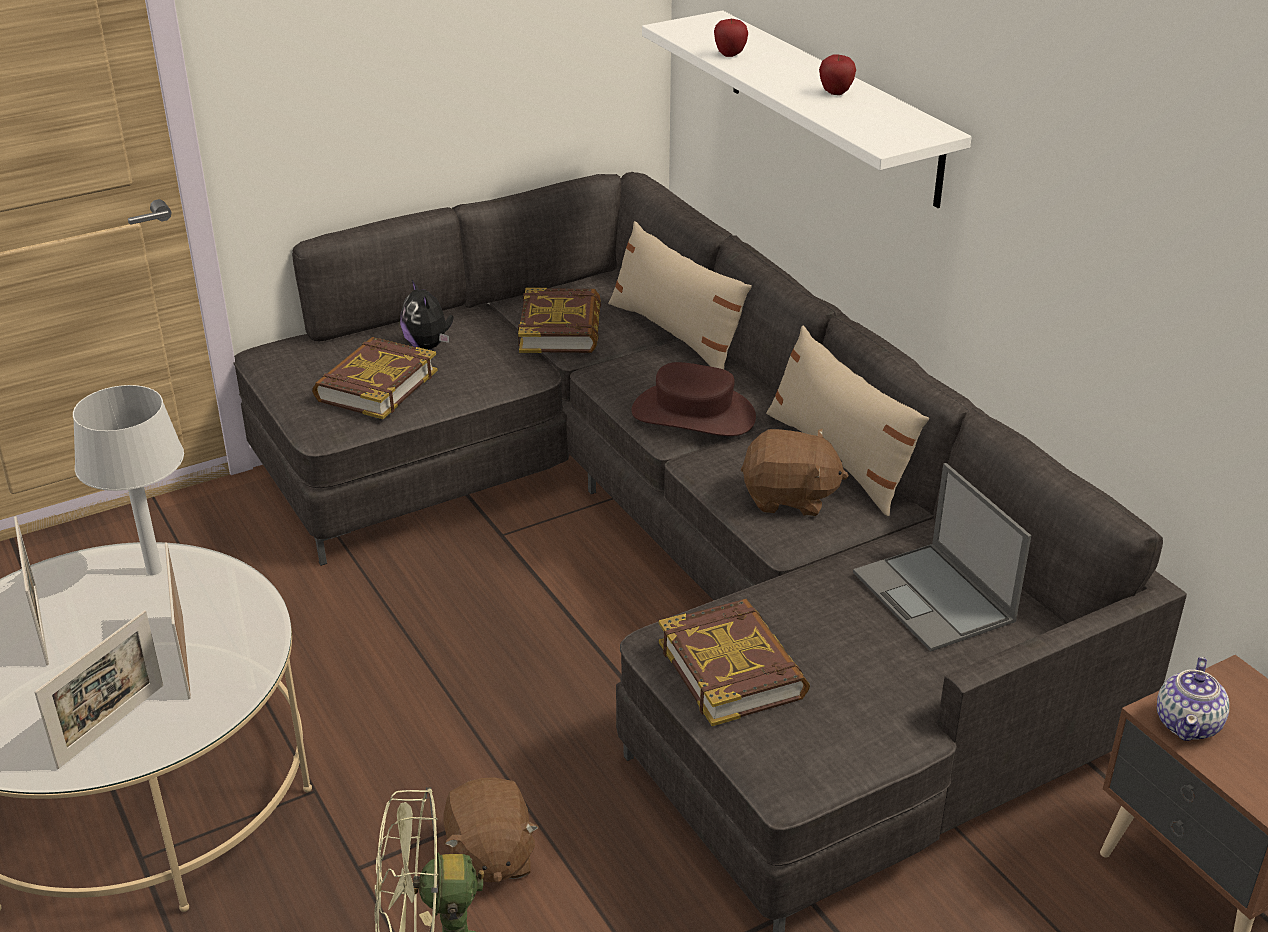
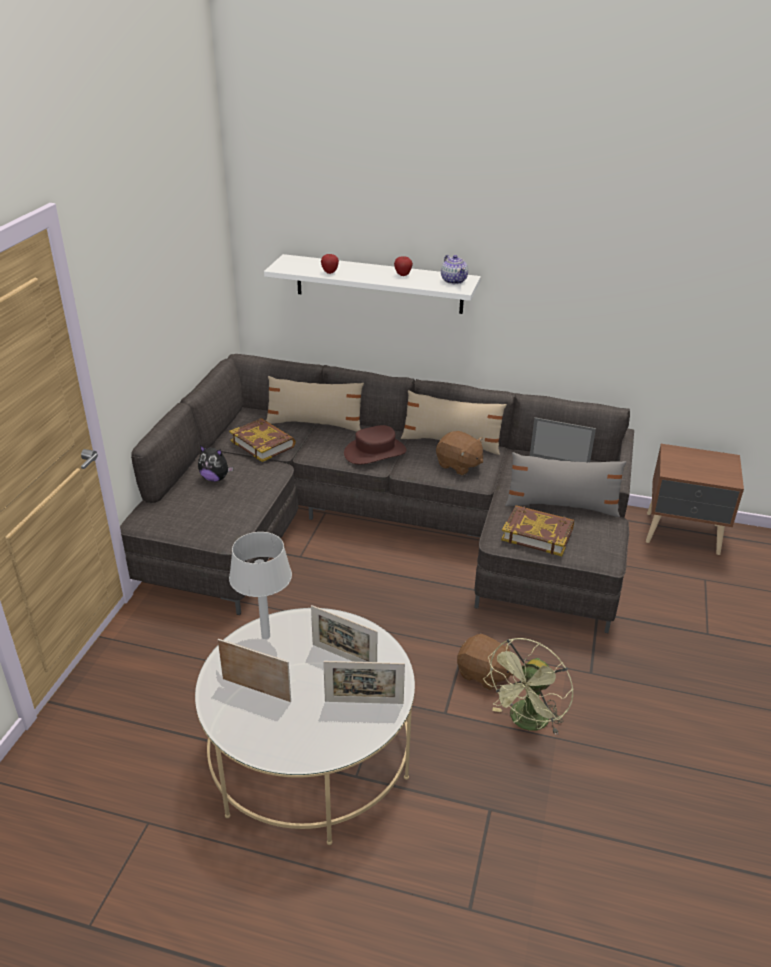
camera: 45 degrees left, 0 degrees up
picture frame [34,610,163,769] -> picture frame turned 105 degrees clockwise [323,661,405,704]
book [312,337,438,419] -> none
brown plush toy [741,429,849,516] -> brown plush toy turned 75 degrees clockwise [436,431,483,476]
teapot [1157,657,1229,741] -> teapot moved to [441,255,468,284]
none -> grey pillow [505,452,627,517]

